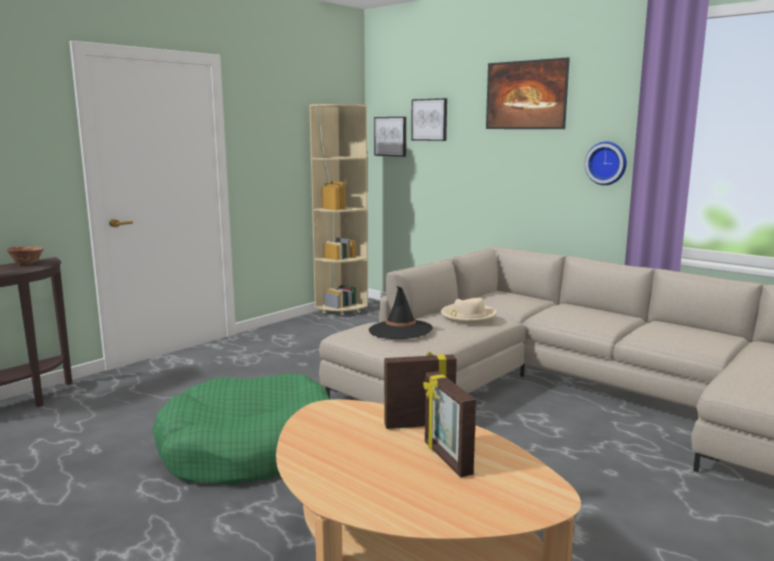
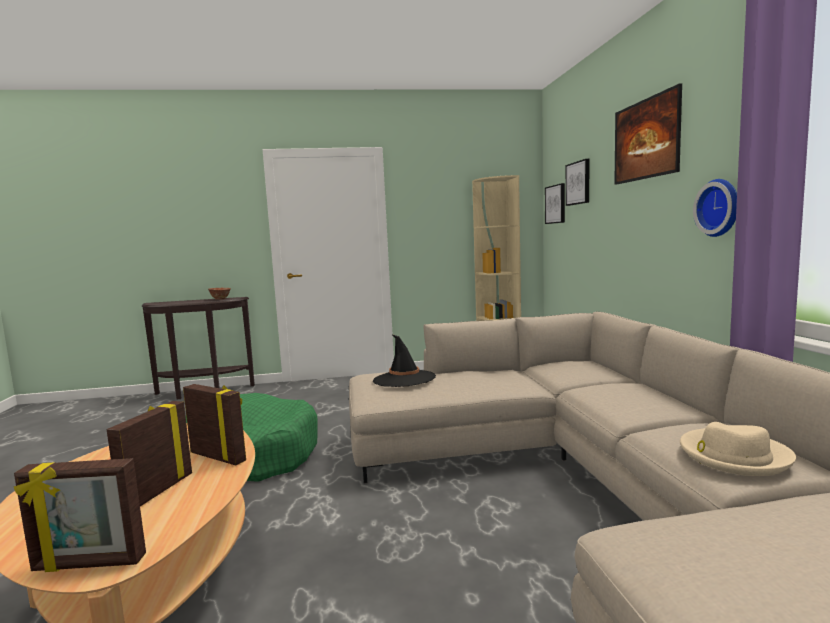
camera: 40 degrees right, 5 degrees down
beige hat [441,298,497,324] -> beige hat moved to [680,422,796,476]
none -> picture frame [14,458,146,572]

